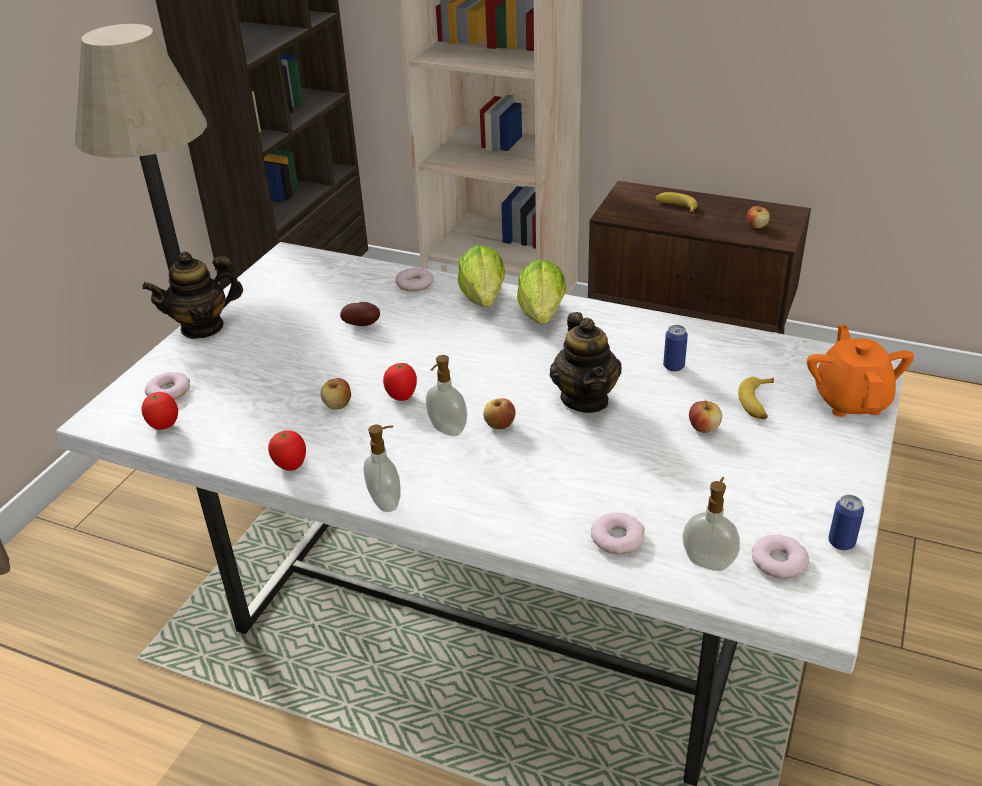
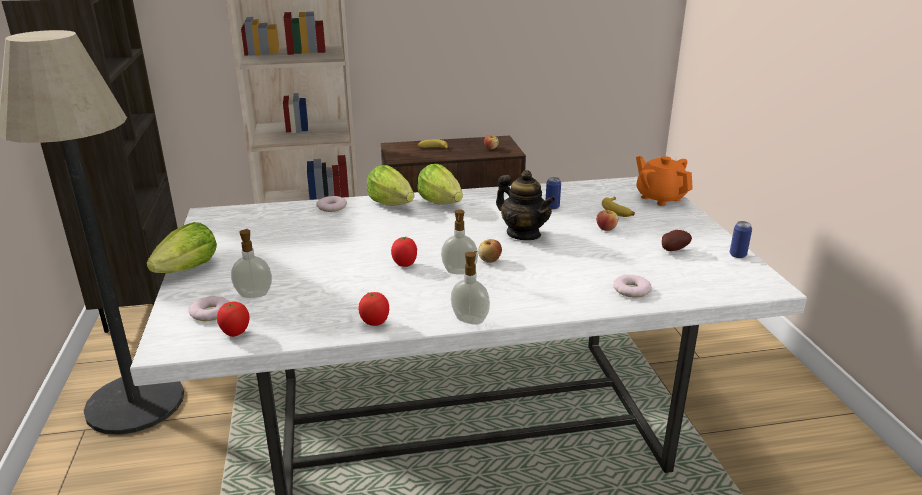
camera: 35 degrees left, 10 degrees down
teapot [142,252,243,339] -> lettuce [147,222,217,273]
apple [321,378,351,410] -> none
potato [340,302,380,326] -> potato moved to [662,230,692,251]
soap dispenser [683,477,740,571] -> soap dispenser moved to [231,229,272,298]
donut [752,535,809,578] -> none

